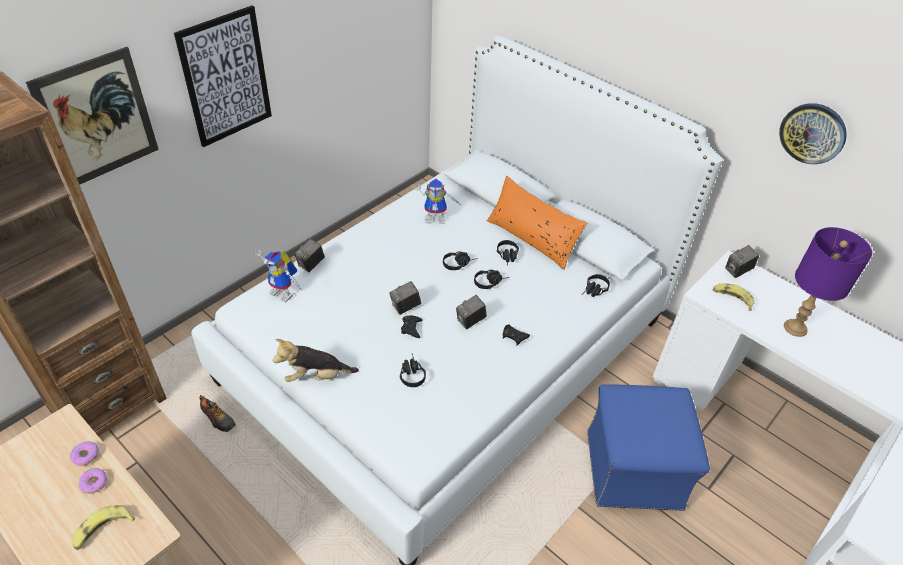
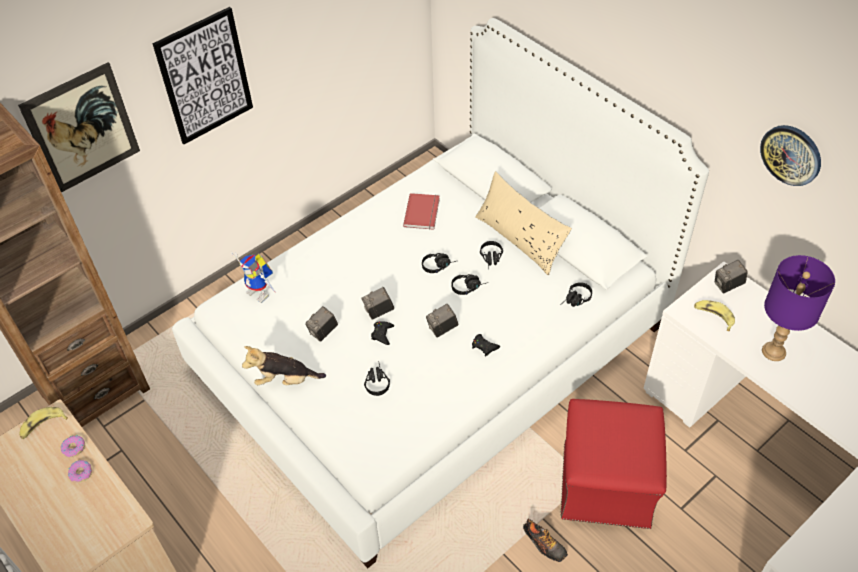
camera: 10 degrees right, 5 degrees up
banana [73,505,135,550] -> banana moved to [19,407,68,439]
shoe [199,395,236,432] -> shoe moved to [523,519,568,562]
camera [295,239,325,272] -> camera moved to [305,306,338,342]
toy robot [412,179,461,224] -> red book [403,193,440,230]
orange pillow [487,176,587,270] -> beige pillow [475,171,572,275]
blue ottoman [587,384,710,511] -> red ottoman [561,399,667,529]

